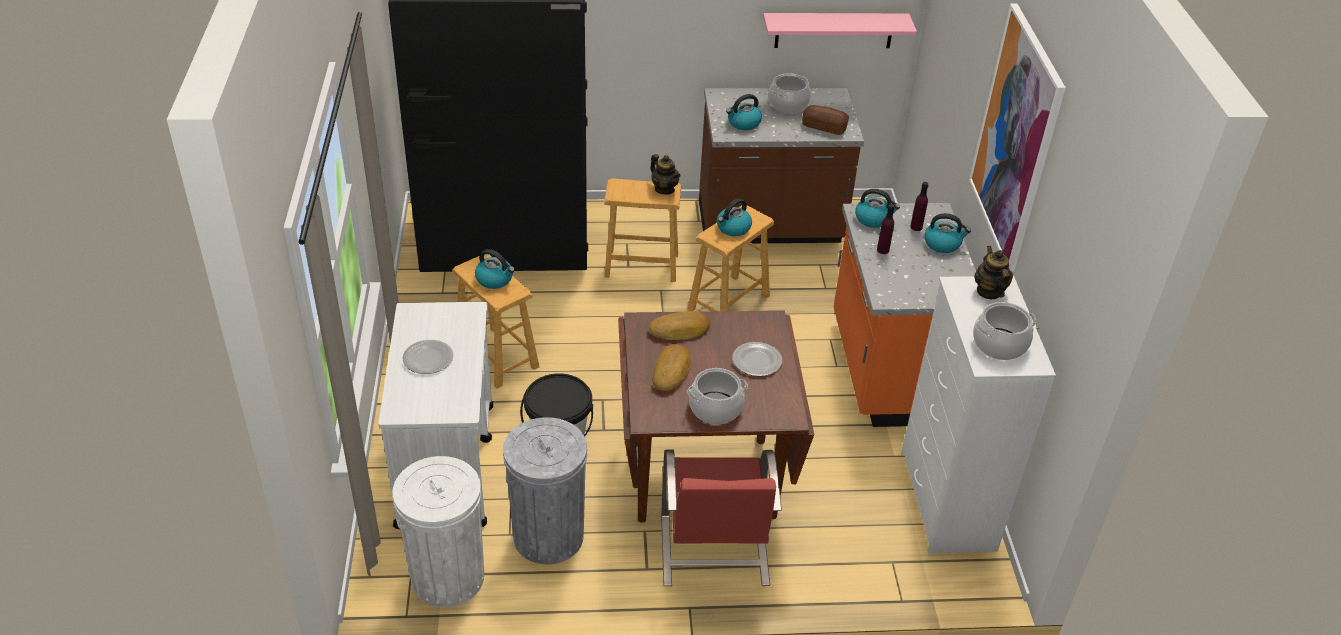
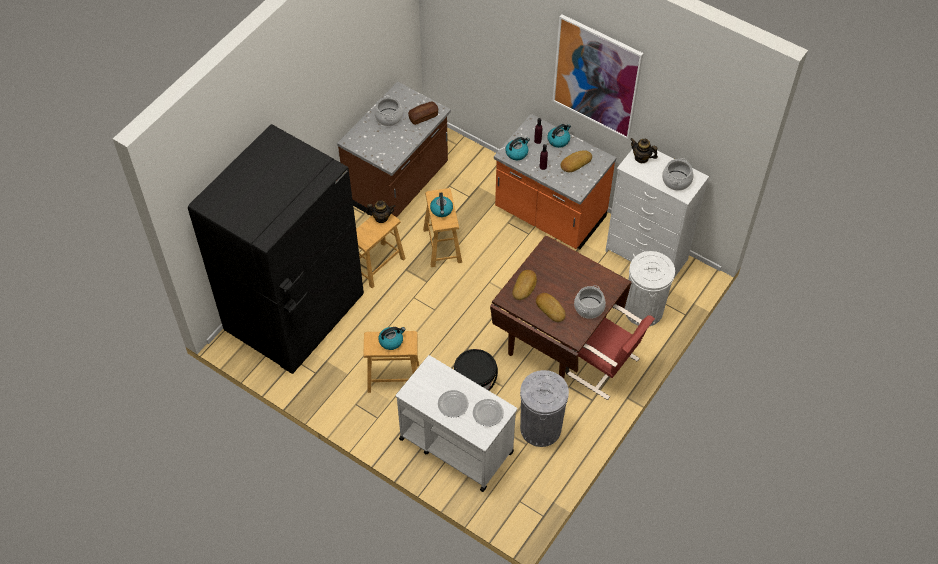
camera: 50 degrees left, 15 degrees up
white trash can [393,456,484,607] -> white trash can moved to [625,251,675,326]
kettle [726,94,762,130] -> none
plate [732,342,782,376] -> plate moved to [473,399,504,427]
pink shelf [763,13,917,48] -> none
none -> bread [560,150,592,172]

